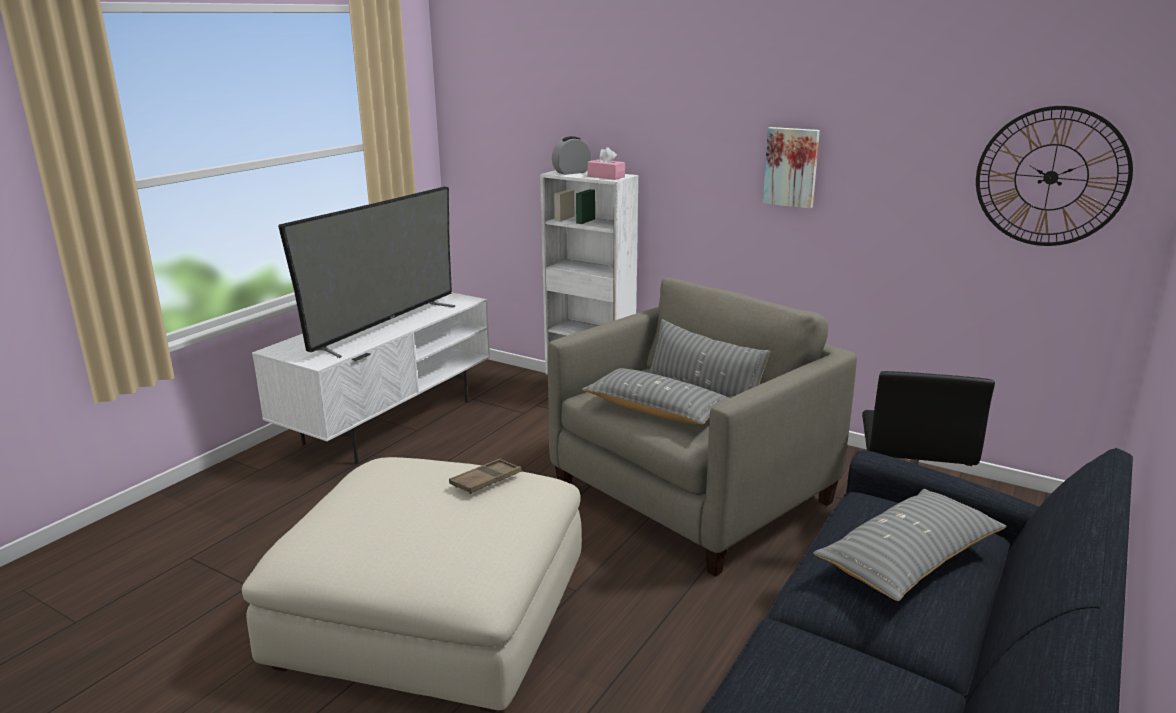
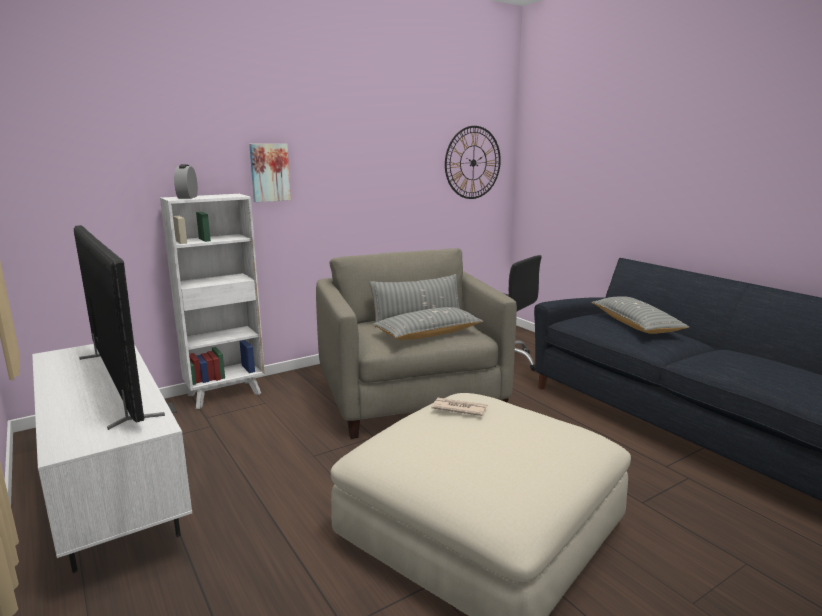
camera: 65 degrees left, 5 degrees down
brown tray [449,459,522,494] -> newspaper [432,398,487,416]
pink tissue box [588,147,625,180] -> none
picture [763,127,820,209] -> picture moved to [249,144,291,202]

